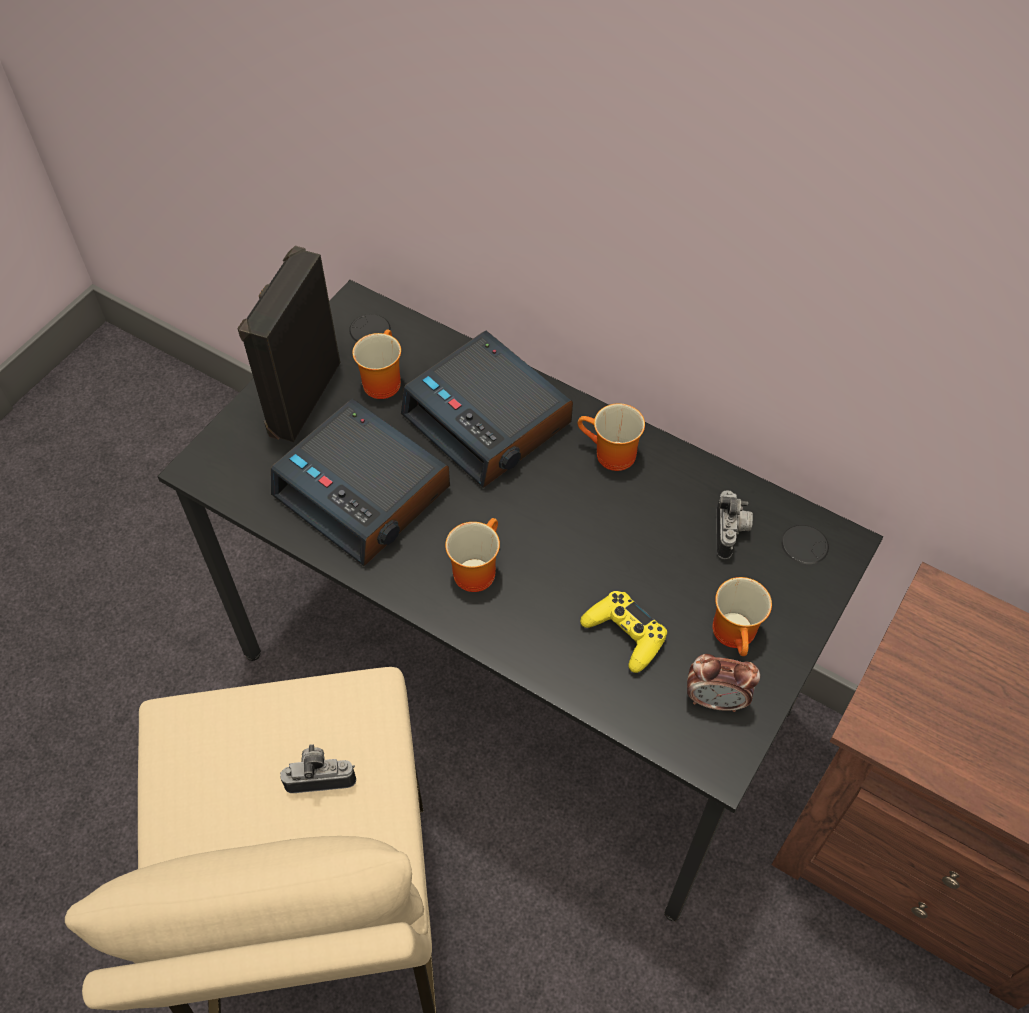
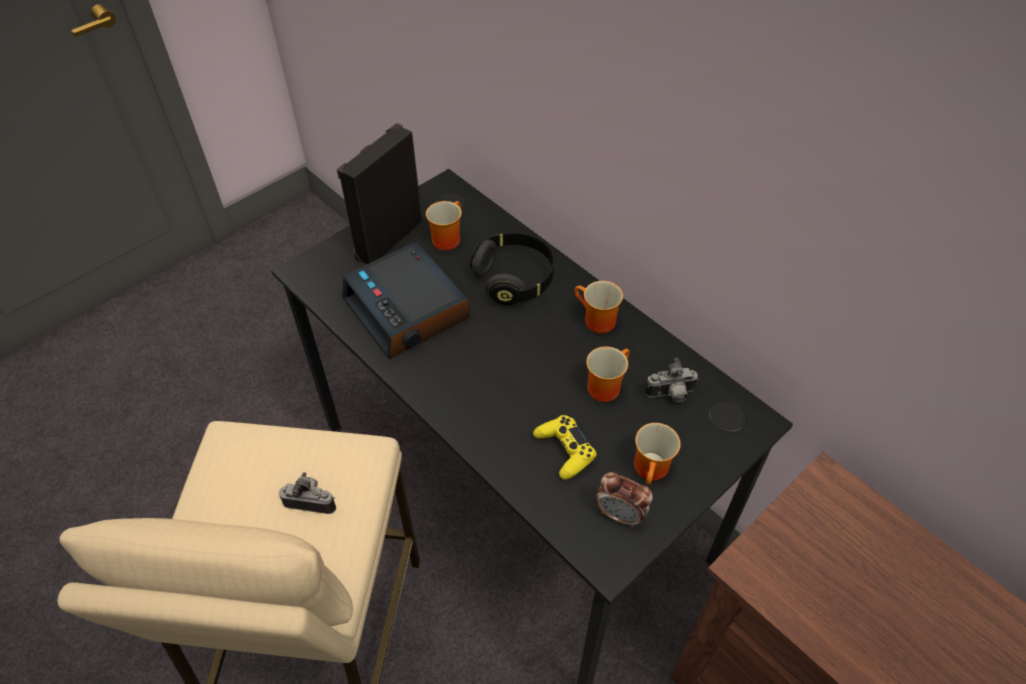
camera: 15 degrees right, 5 degrees down
alarm clock [401,331,573,488] -> black headphones [470,233,554,305]
mug [445,518,500,592] -> mug moved to [586,346,630,402]
camera [716,490,753,559] -> camera turned 60 degrees clockwise [645,358,698,403]

